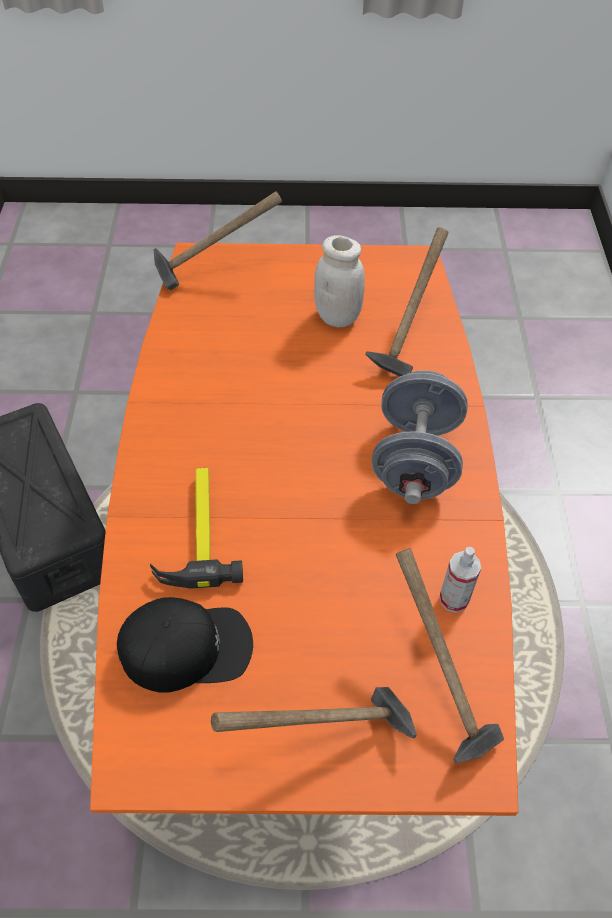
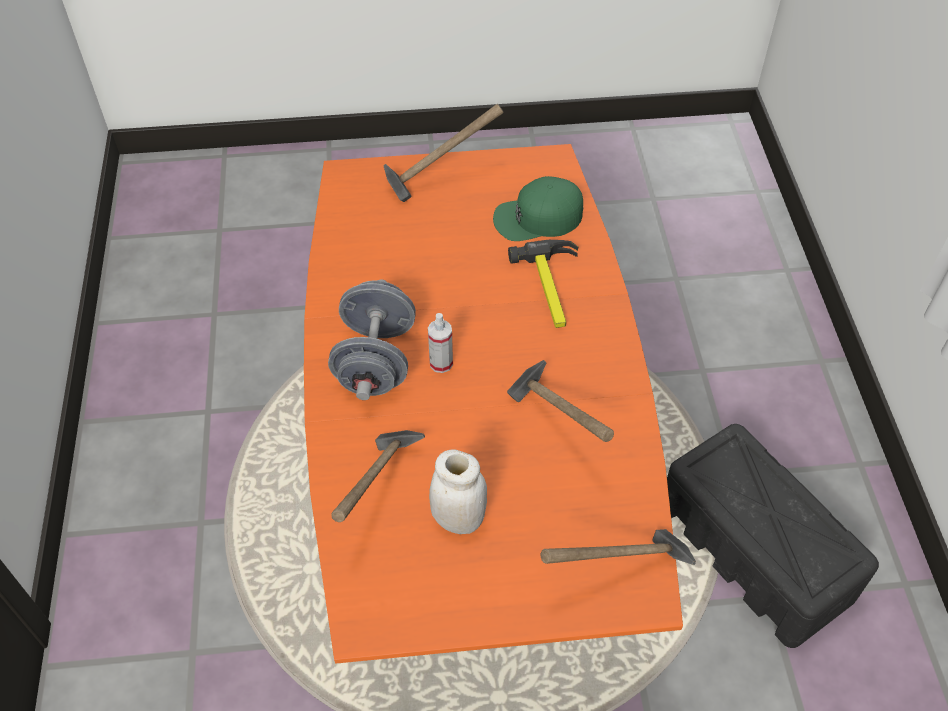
camera: 175 degrees right, 0 degrees up
black cap [117,597,253,693] -> green cap [493,176,583,241]
hammer [396,548,504,763] -> hammer moved to [507,360,614,442]
spray bottle [440,547,481,613] -> spray bottle moved to [428,313,453,373]

